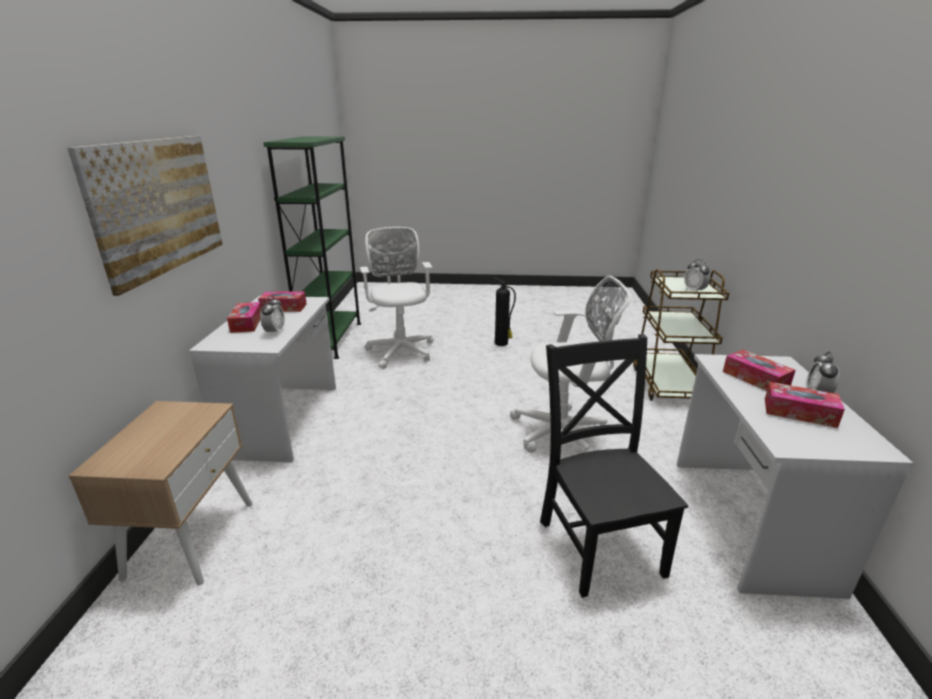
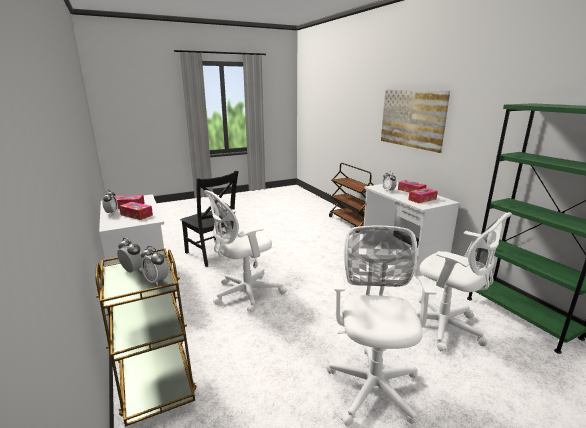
camera: 150 degrees right, 5 degrees down
beige nightstand [69,401,253,586] -> brown cart [329,163,374,227]
fire extinguisher [492,277,516,346] -> white office chair [326,226,437,426]
none -> alarm clock [141,246,168,286]

